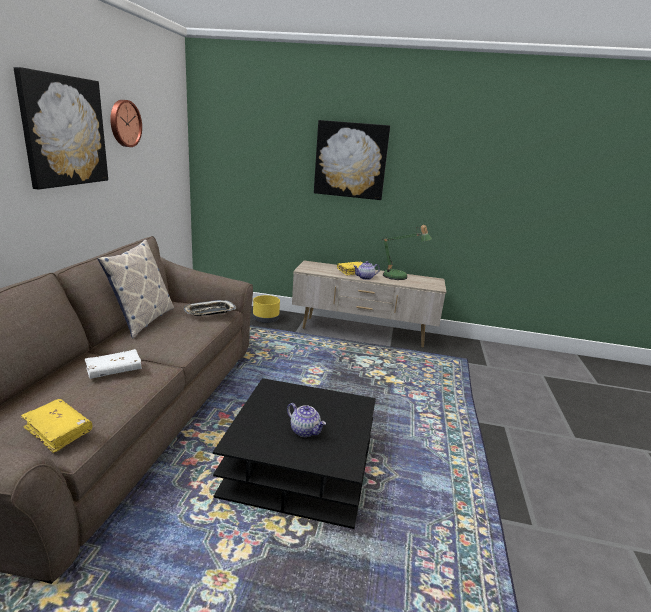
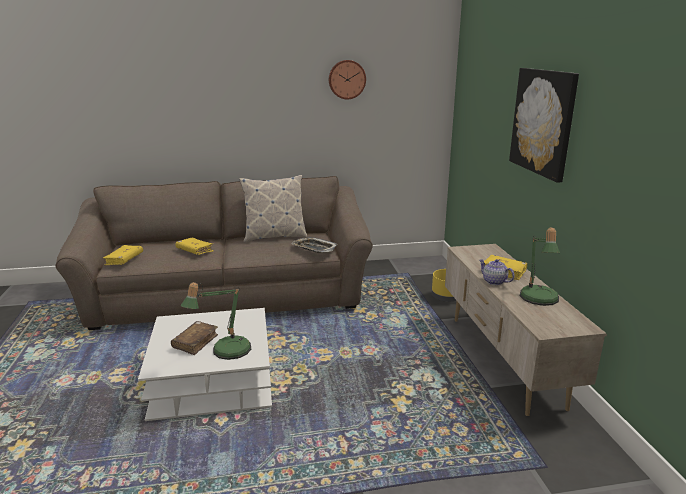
camera: 70 degrees right, 0 degrees up
picture [13,67,108,190] -> none
white book [85,349,142,379] -> yellow book [175,237,214,255]
black coffee table [213,378,376,529] -> white coffee table [138,308,272,421]
teapot [287,403,326,437] -> brown book [171,321,218,355]
none -> table lamp [181,282,251,360]

